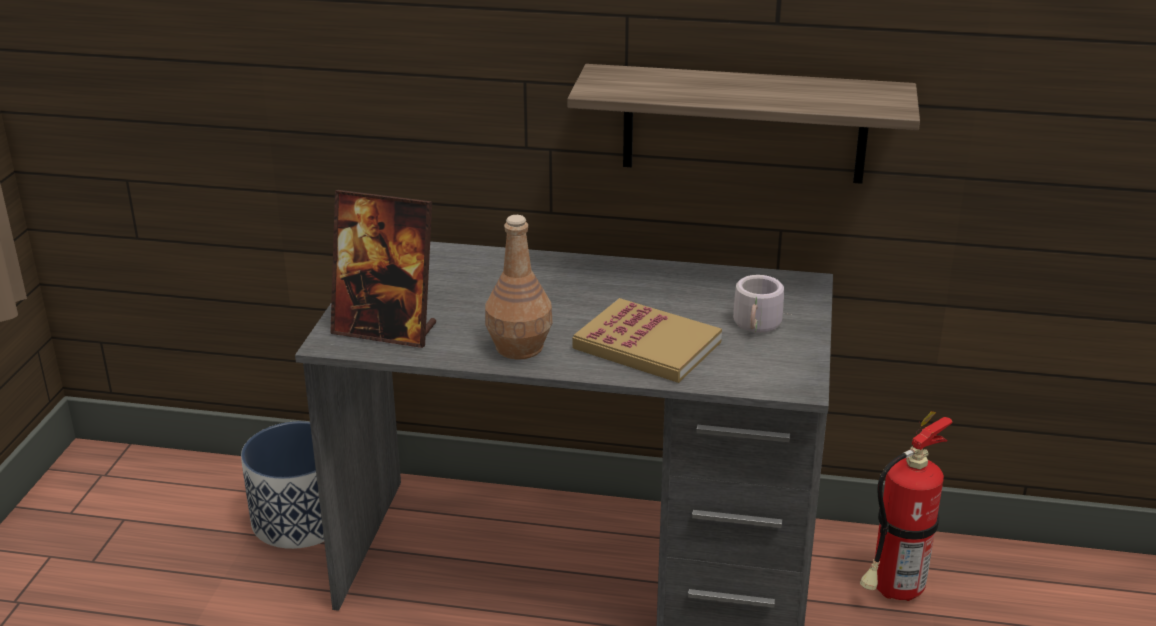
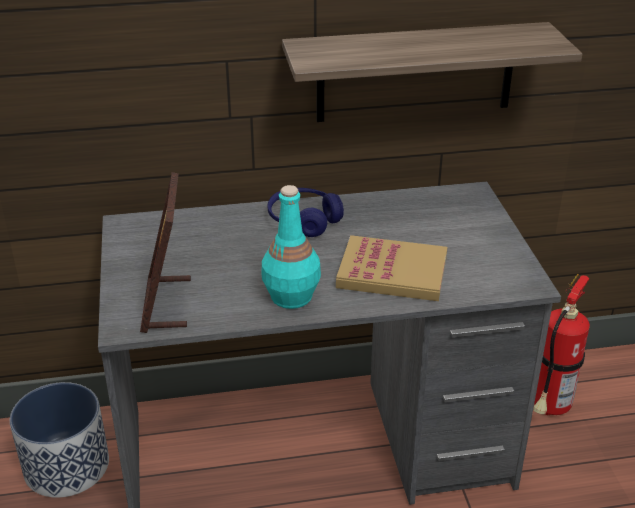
camera: 20 degrees left, 5 degrees up
picture frame [330,190,436,348] -> picture frame turned 90 degrees clockwise [140,172,191,333]
brown bottle [485,215,553,360] -> turquoise bottle [262,185,321,309]
grey mug [733,275,792,333] -> none
none -> blue headphones [268,188,344,237]

